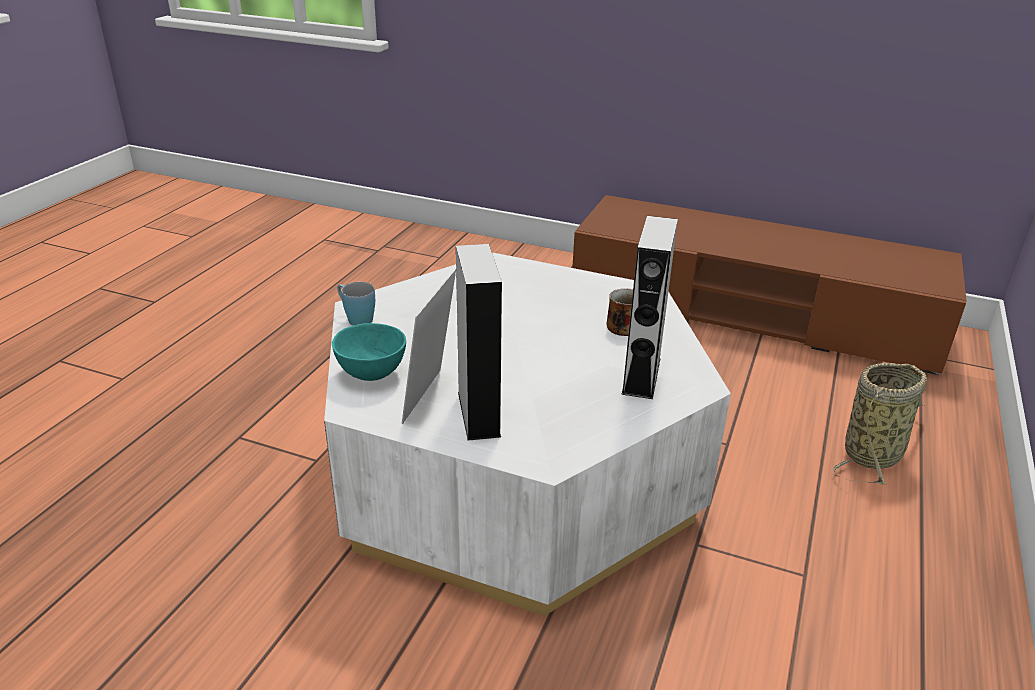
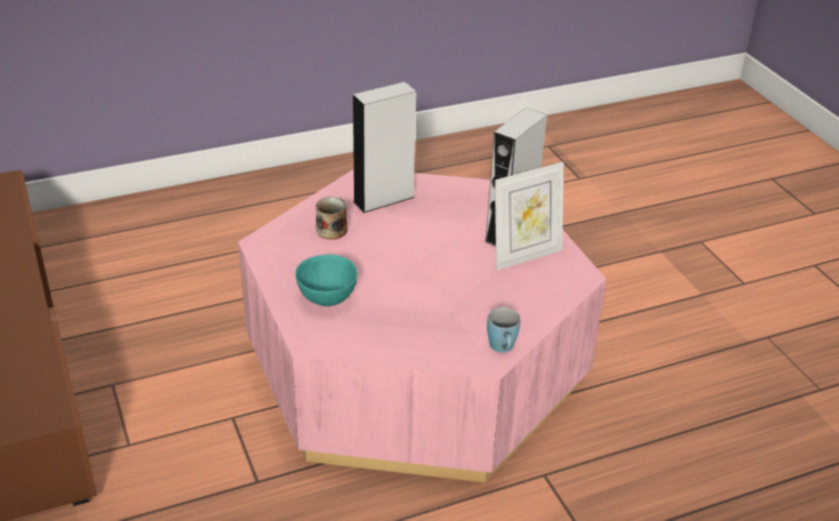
camera: 135 degrees left, 5 degrees up
white coffee table [324,253,731,616] -> pink coffee table [238,169,606,483]
turquoise bowl [332,323,406,381] -> turquoise bowl moved to [295,254,358,306]
basket [833,363,927,485] -> none

